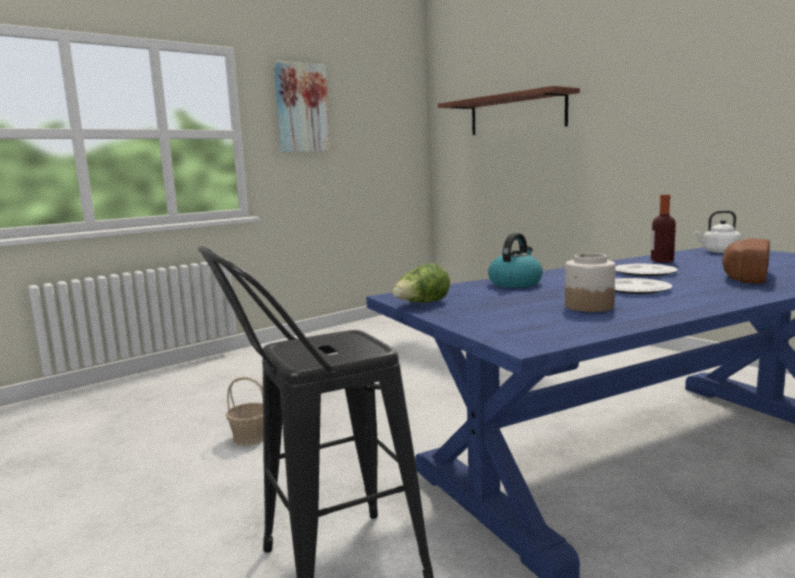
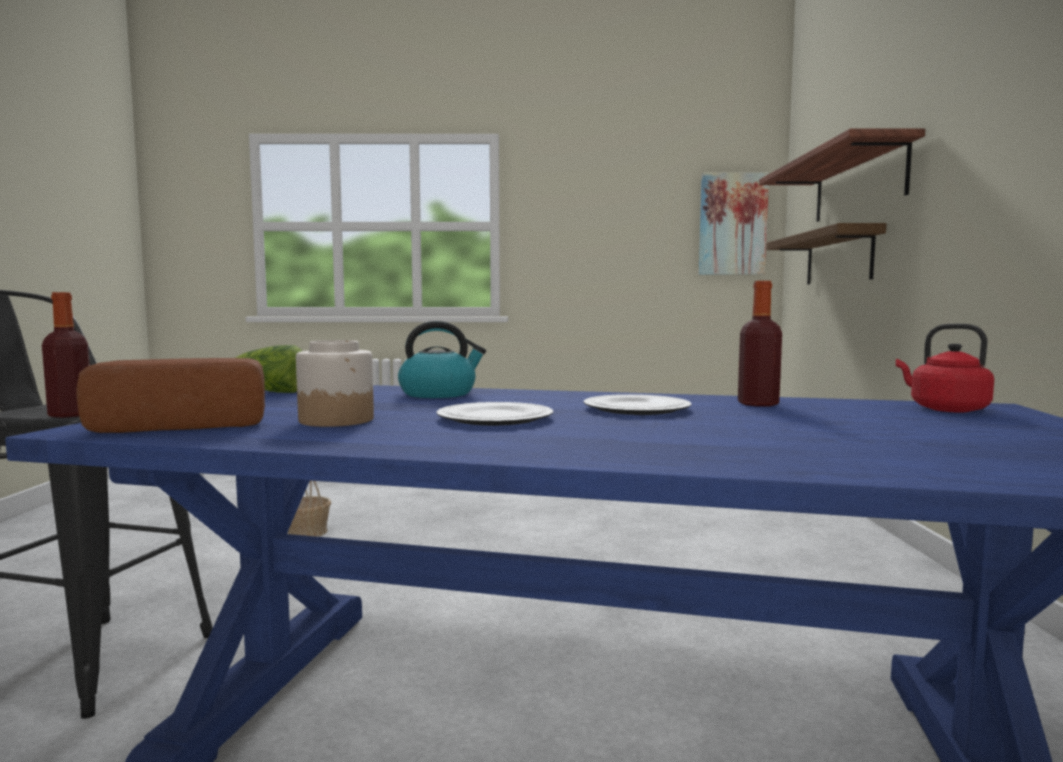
camera: 40 degrees right, 5 degrees down
picture [274,60,331,152] -> picture moved to [699,173,769,275]
white kettle [694,210,741,253] -> red kettle [896,324,994,413]
bread [722,239,770,284] -> bread moved to [76,358,265,433]
none -> bottle [42,292,90,418]
none -> shelf [766,223,886,284]

